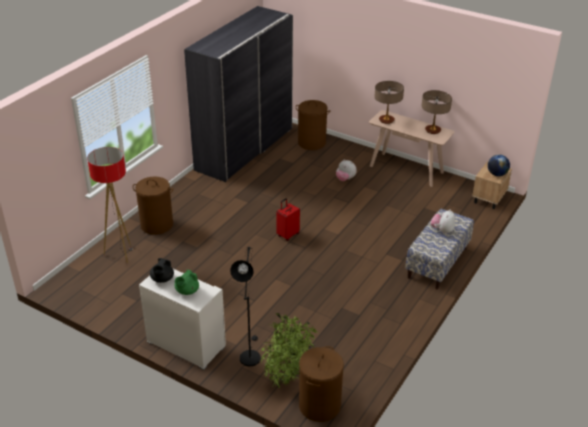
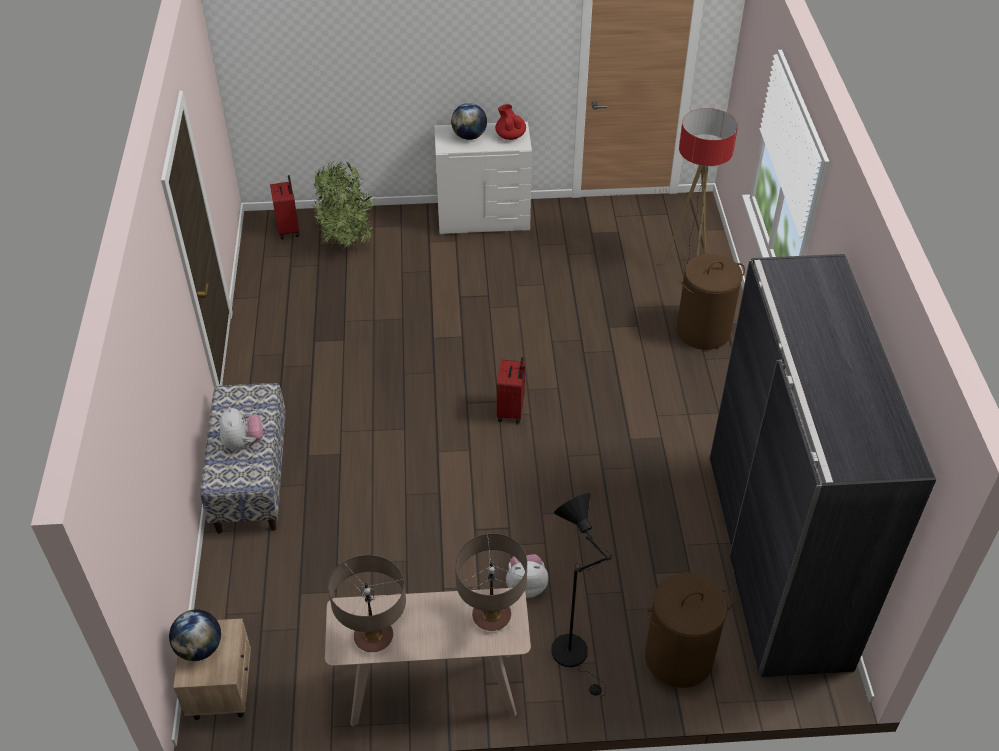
camera: 145 degrees right, 10 degrees up
black teapot [150,258,174,283] -> red teapot [495,104,526,140]
green teapot [175,270,199,295] -> globe [451,103,487,140]
black floor lamp [230,247,261,366] -> black floor lamp moved to [551,493,612,697]
brown laundry basket [299,346,344,422] -> red suitcase [270,175,300,239]

